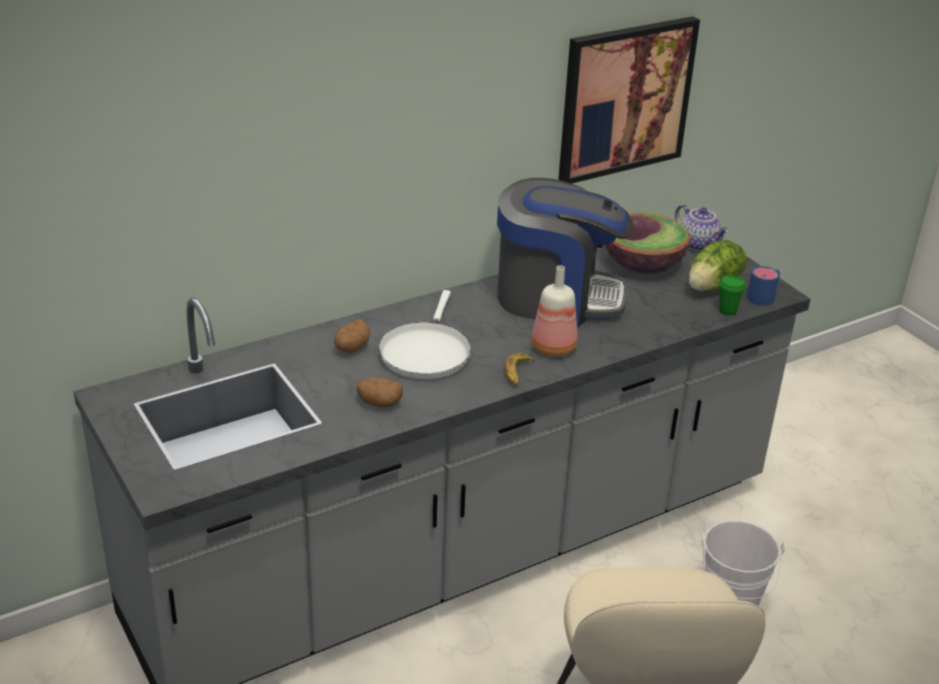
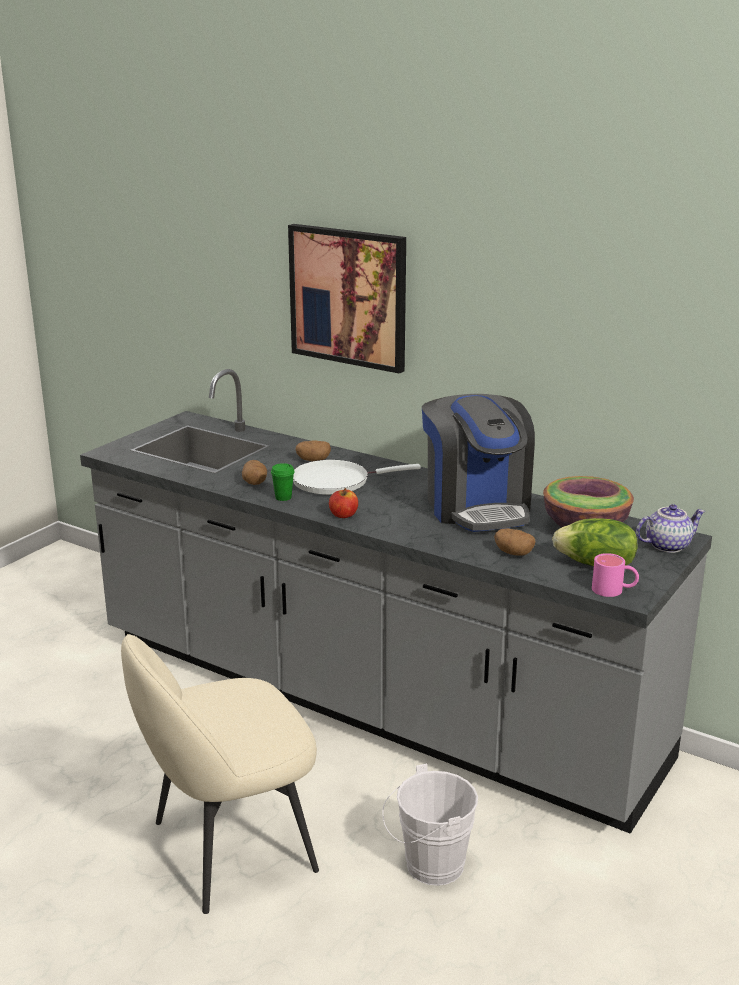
camera: 65 degrees right, 10 degrees down
banana [505,353,535,386] -> apple [329,488,358,518]
bottle [532,265,577,356] -> none
picture [558,16,700,184] -> picture moved to [288,224,406,374]
teapot [675,204,729,251] -> teapot turned 135 degrees counterclockwise [636,504,705,553]
green cup [719,275,745,316] -> green cup moved to [271,463,295,501]
blue mug [747,266,780,306] -> pink mug [592,553,639,597]
none -> potato [494,528,536,556]

